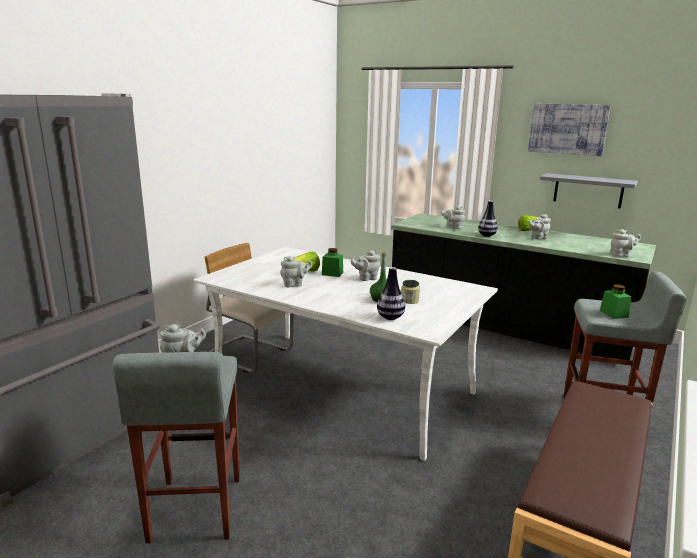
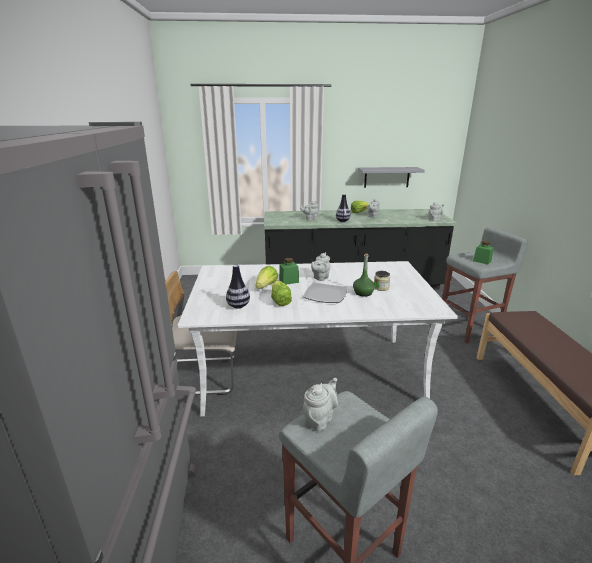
camera: 35 degrees left, 5 degrees up
grey teapot [280,256,312,287] -> lettuce [271,280,292,306]
vase [377,267,405,320] -> vase moved to [226,264,250,309]
picture [528,104,611,156] -> none
none -> plate [303,282,347,303]

